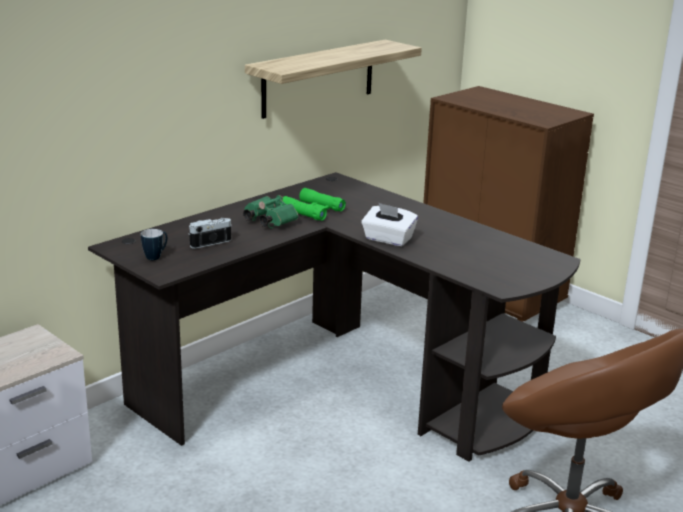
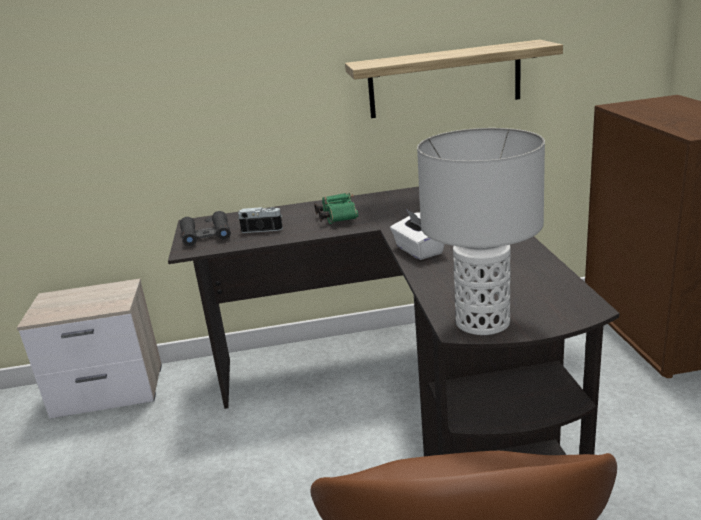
camera: 40 degrees right, 0 degrees up
mug [141,229,167,260] -> black binoculars [180,211,231,246]
green binoculars [280,188,346,221] -> none
none -> white table lamp [417,128,545,335]

